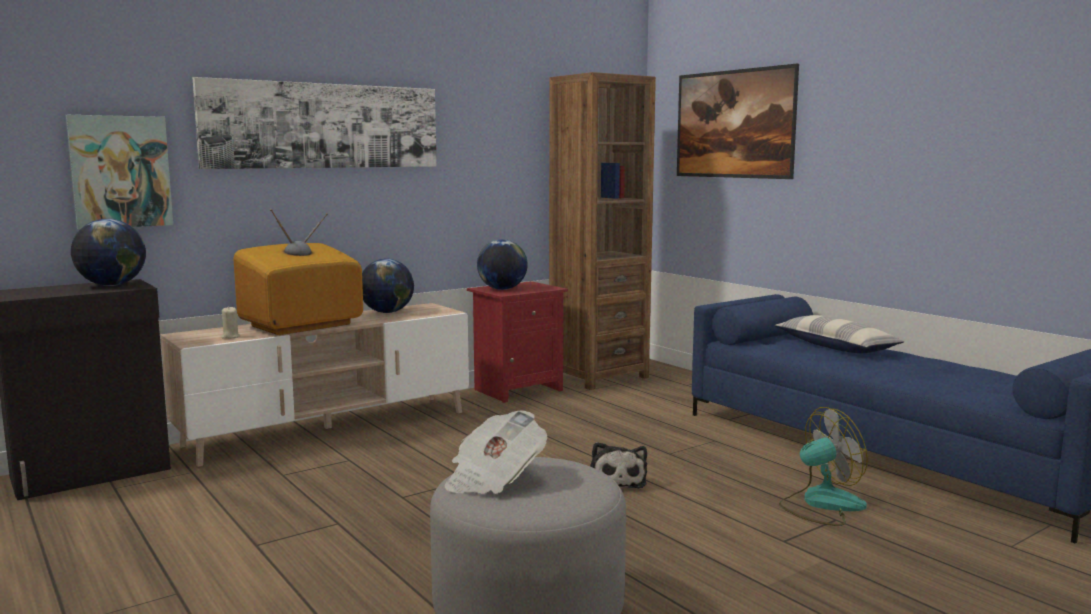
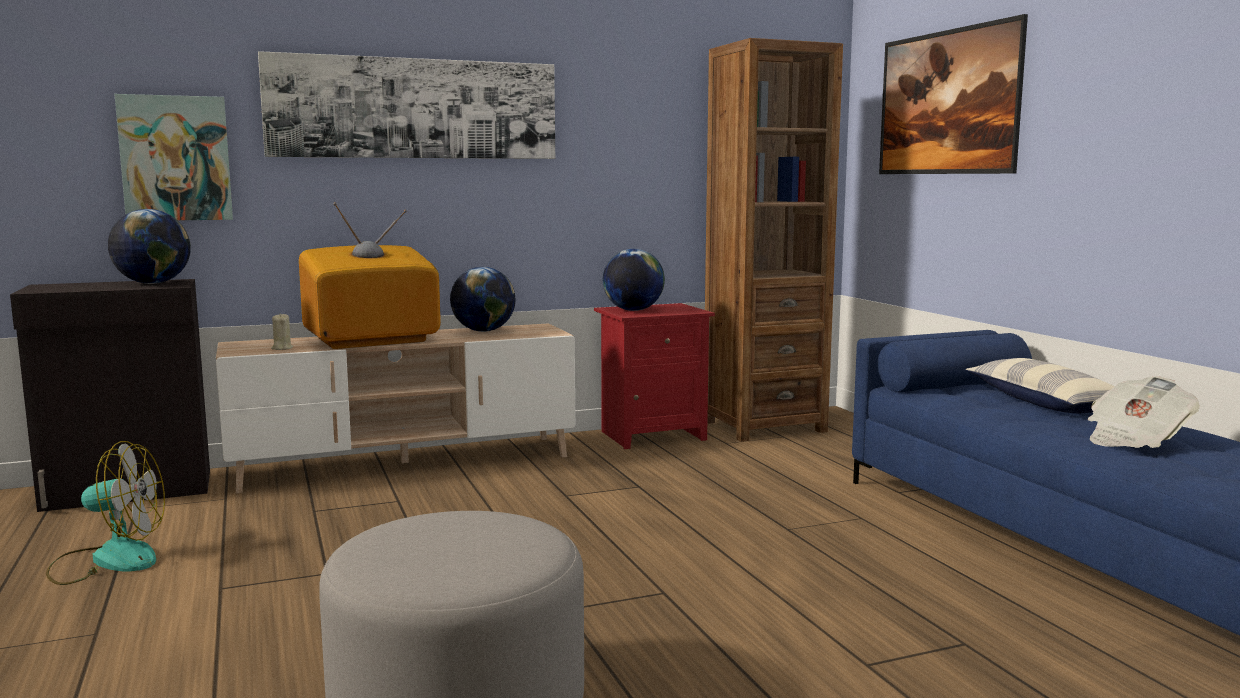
camera: 15 degrees right, 0 degrees up
newspaper [444,410,547,494] -> newspaper moved to [1088,377,1200,448]
plush toy [590,442,647,488] -> none
fan [779,407,868,526] -> fan moved to [46,441,165,585]

